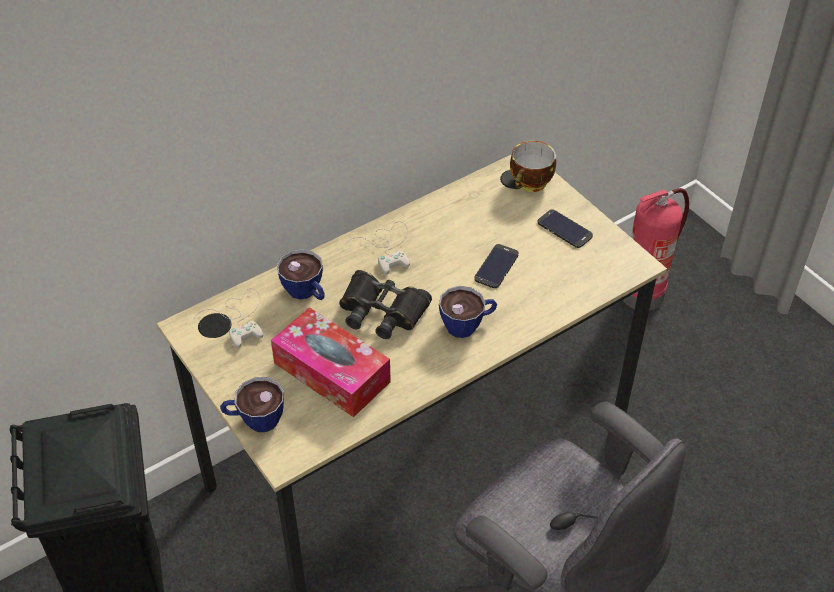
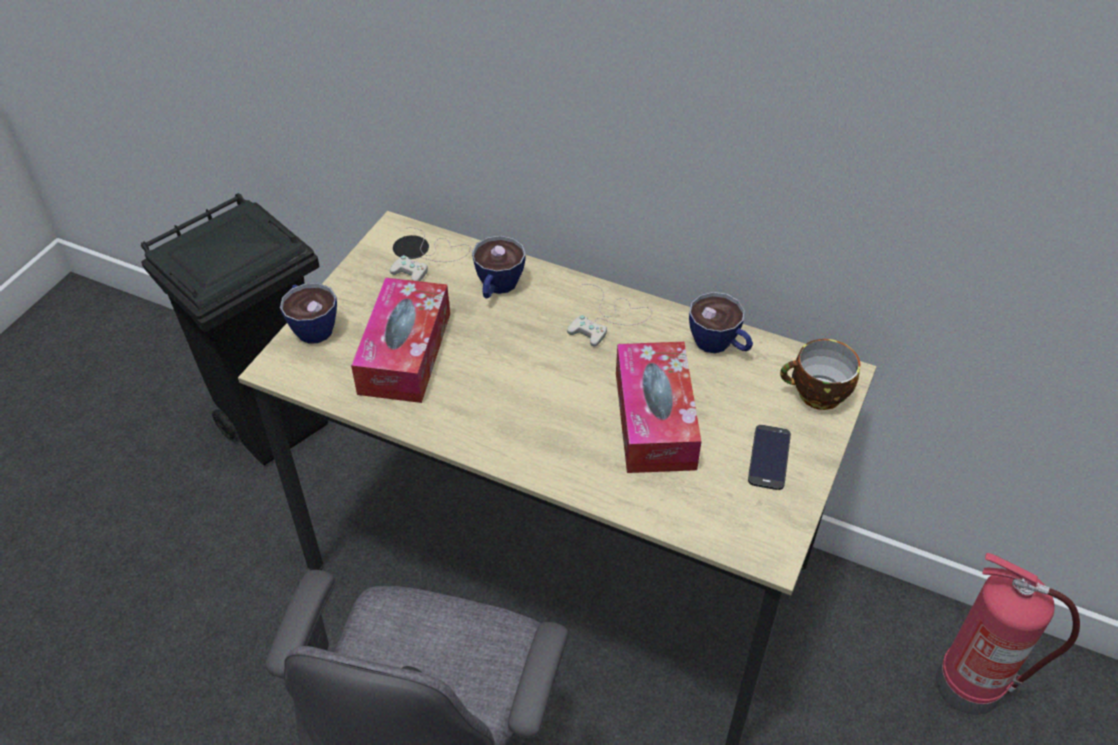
camera: 60 degrees right, 0 degrees up
black binoculars [339,270,432,339] -> none
cup [439,286,497,338] -> cup moved to [689,292,753,353]
phone [474,244,519,288] -> tissue box [616,342,702,473]

